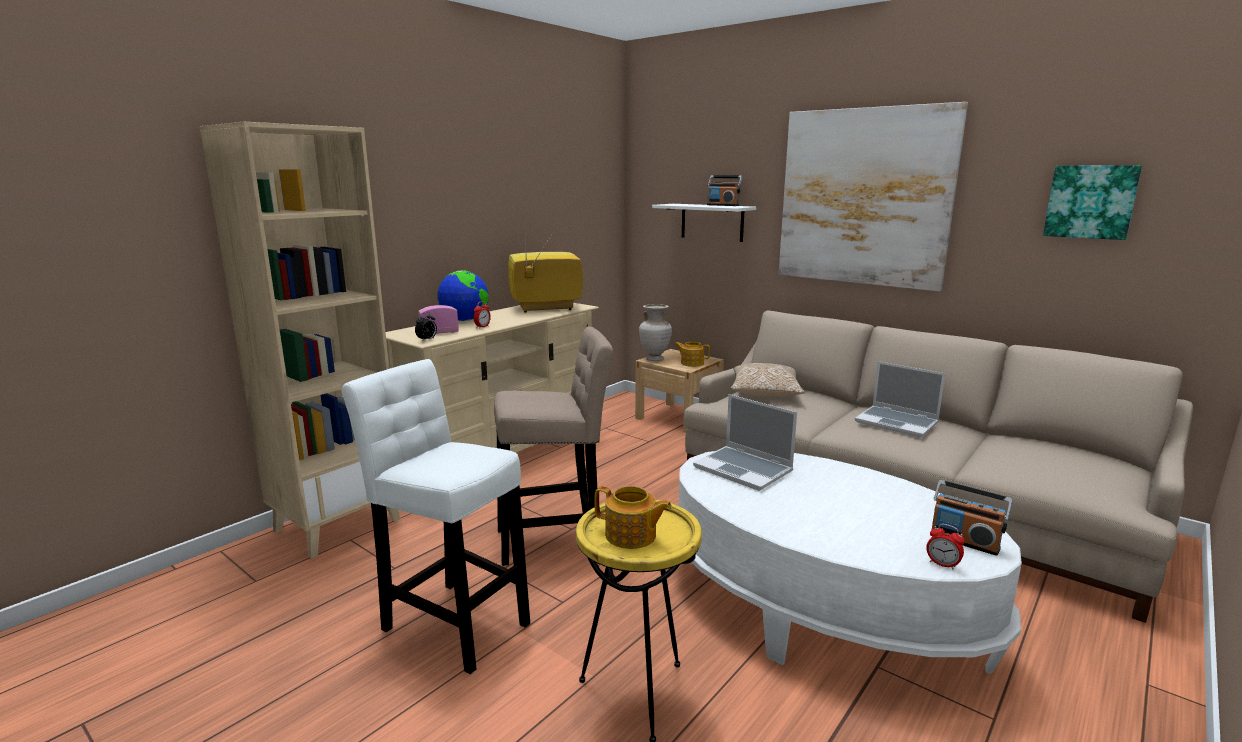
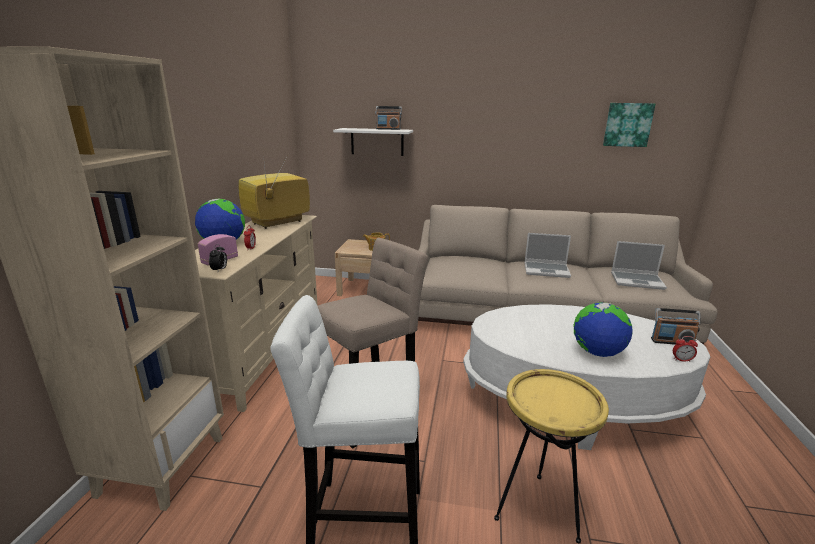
camera: 30 degrees left, 5 degrees up
teapot [594,486,672,549] -> none
beige vase [639,304,672,361] -> none
laptop [693,394,797,491] -> laptop moved to [611,241,667,290]
pillow [730,363,805,397] -> none
picture [779,102,968,291] -> none
none -> globe [574,302,633,357]

